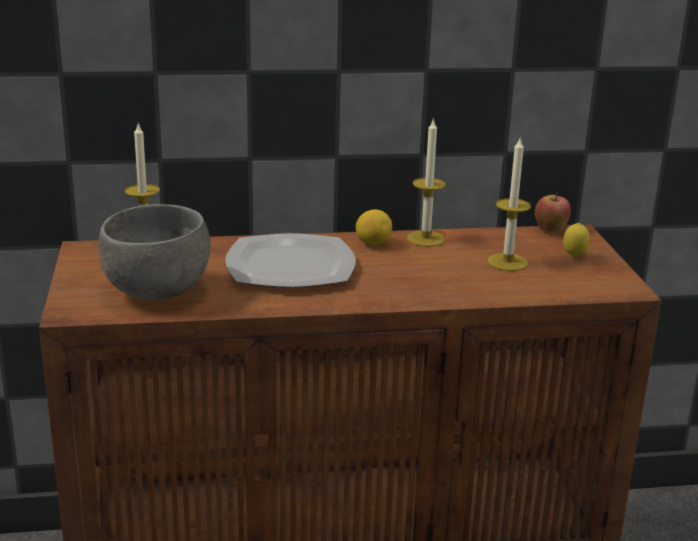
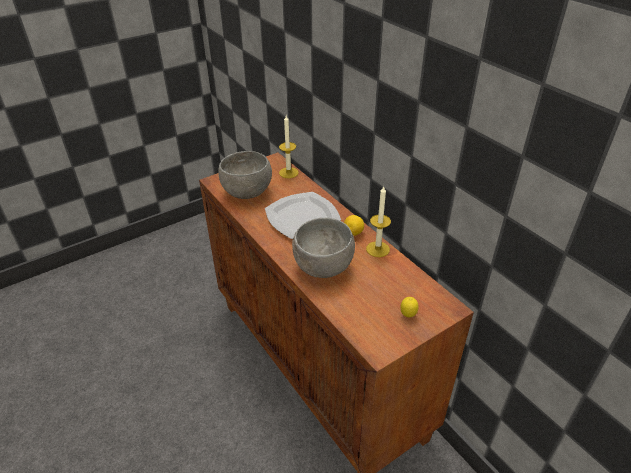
camera: 65 degrees right, 15 degrees up
candle [487,136,531,271] -> none
apple [535,192,571,232] -> none
none -> grey bowl [292,218,355,278]

